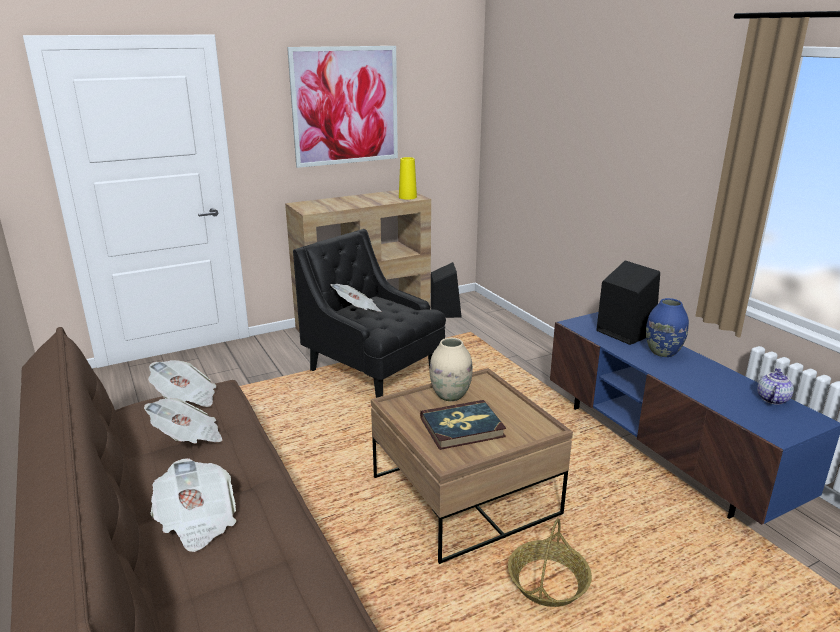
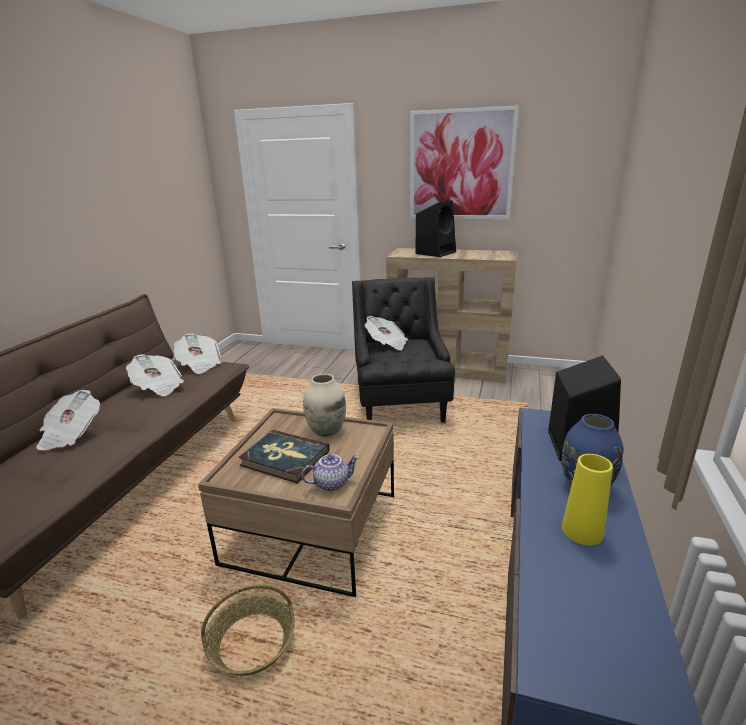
camera: 45 degrees right, 0 degrees up
yellow vase [399,157,417,200] -> yellow vase moved to [562,454,613,546]
black speaker [431,262,462,318] -> black speaker moved to [416,201,456,257]
teapot [757,368,794,405] -> teapot moved to [301,454,359,491]

